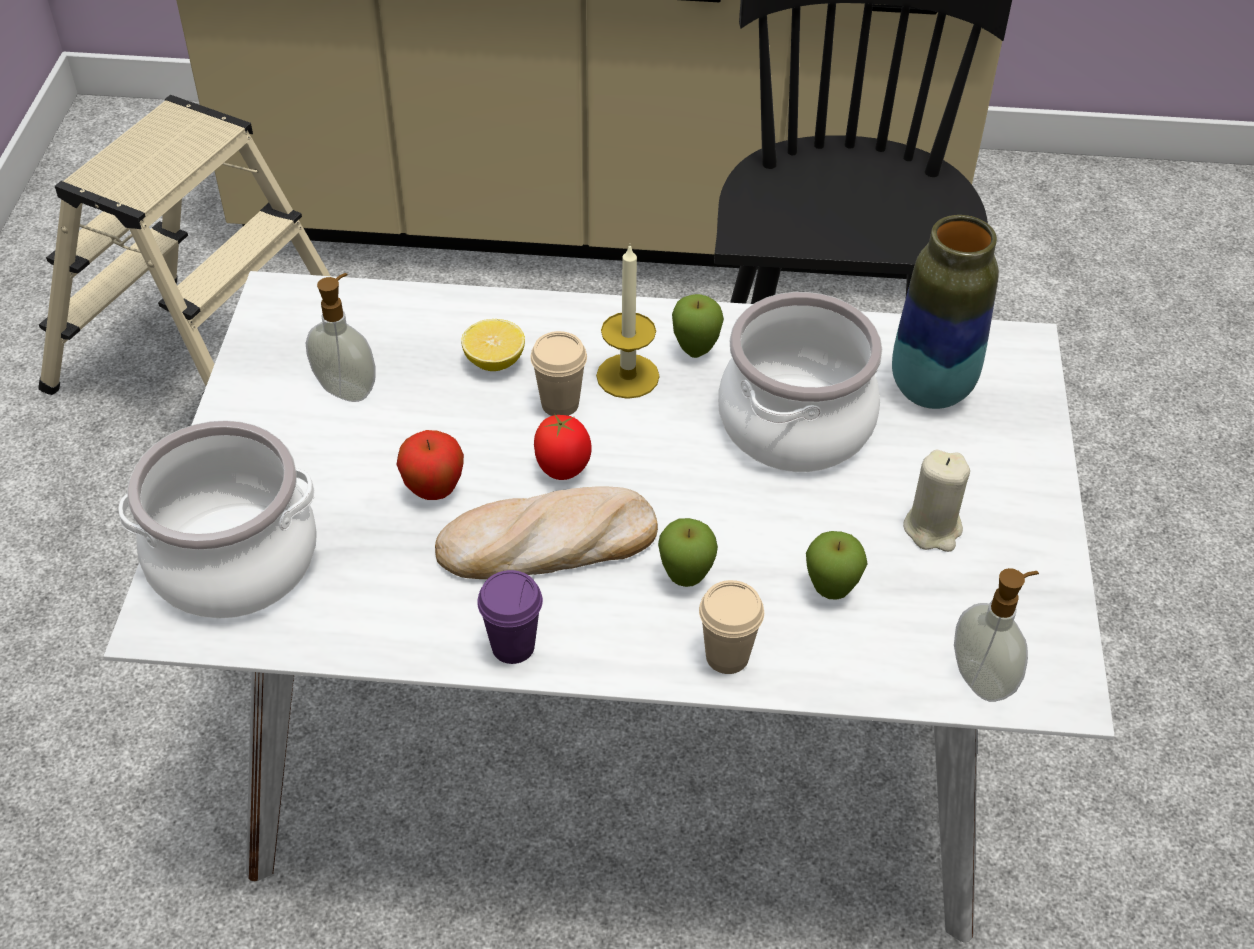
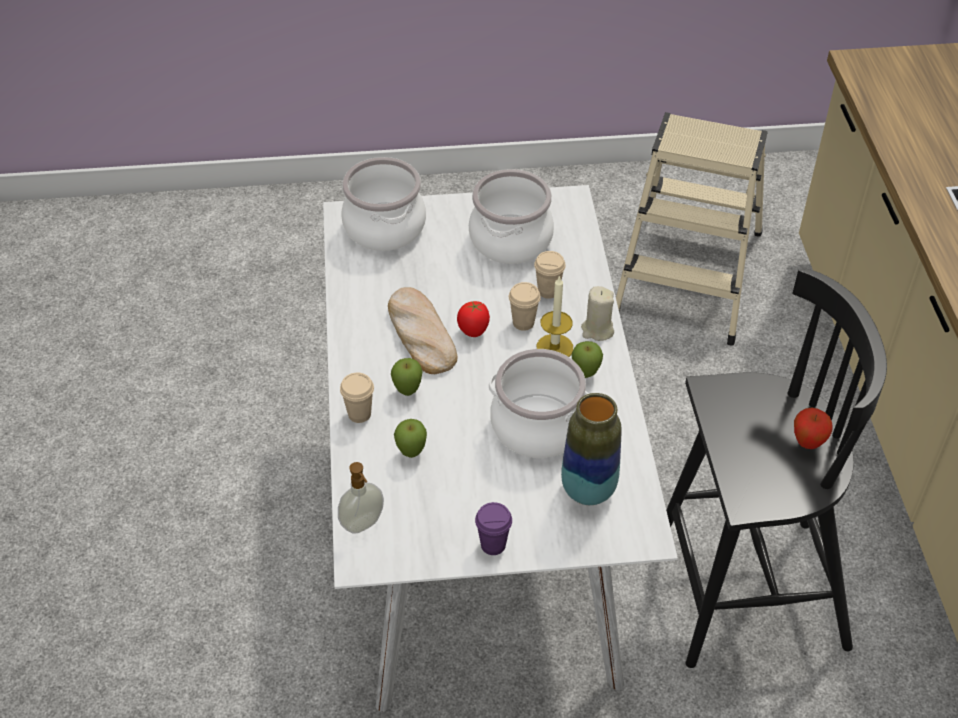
camera: 80 degrees right, 0 degrees up
soap dispenser [306,273,376,402] -> cooking pot [469,169,554,264]
apple [396,430,464,500] -> apple moved to [794,407,833,449]
lemon [461,319,525,371] -> beige cup [534,251,566,299]
purple cup [477,570,543,664] -> purple cup moved to [475,502,512,555]
beige candle [903,450,970,552] -> beige candle moved to [581,286,614,341]

